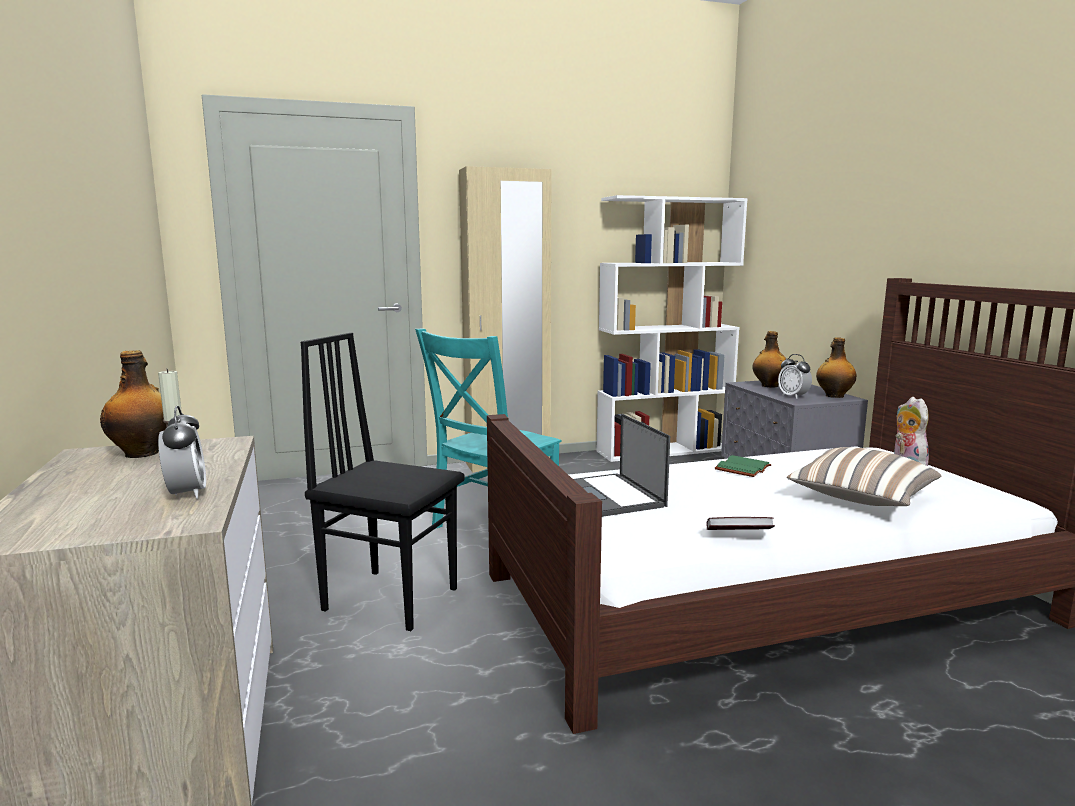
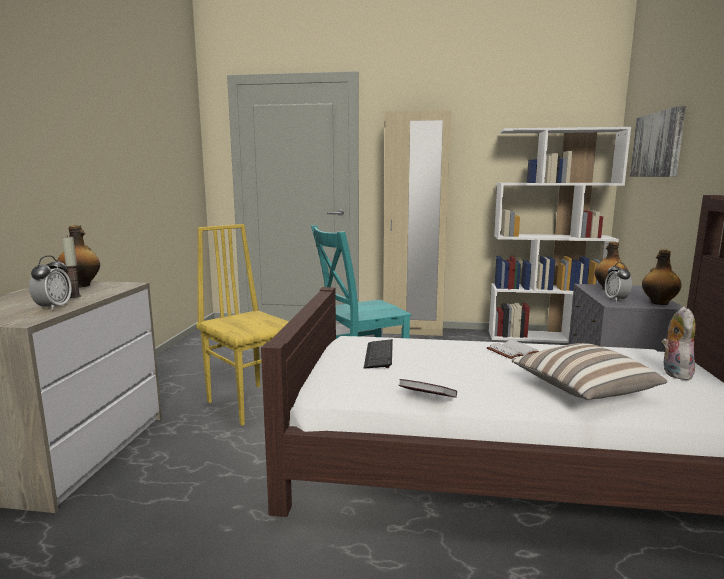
camera: 25 degrees right, 0 degrees up
black chair [301,333,465,631] -> yellow chair [196,224,289,426]
laptop [573,414,670,517] -> keyboard [364,339,393,369]
green book [715,455,771,477] -> white book [487,340,539,359]
none -> picture [630,106,686,177]

